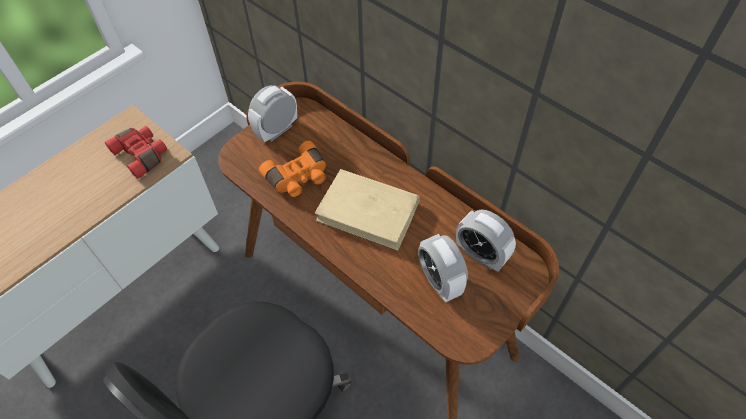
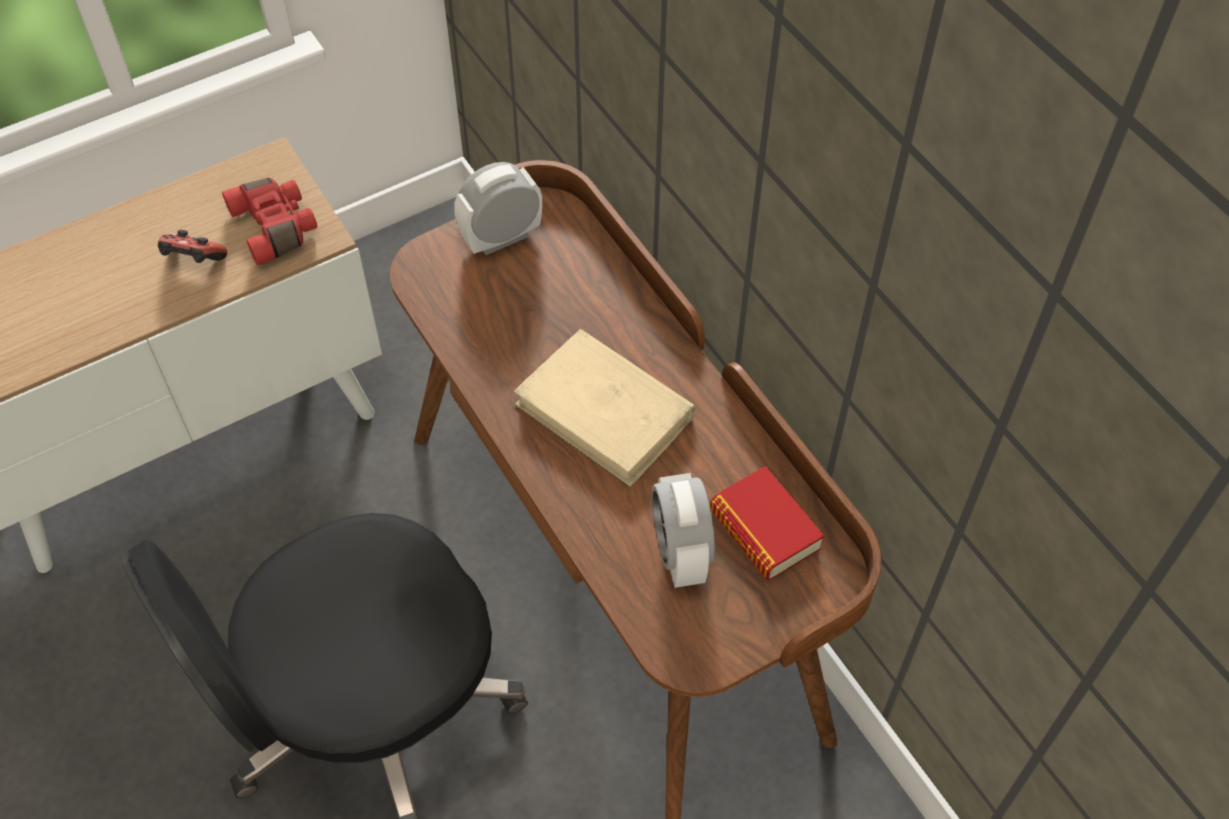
camera: 15 degrees right, 0 degrees up
orange binoculars [259,141,326,197] -> none
alarm clock [456,210,516,272] -> book [710,466,824,580]
none -> game controller [158,230,227,263]

